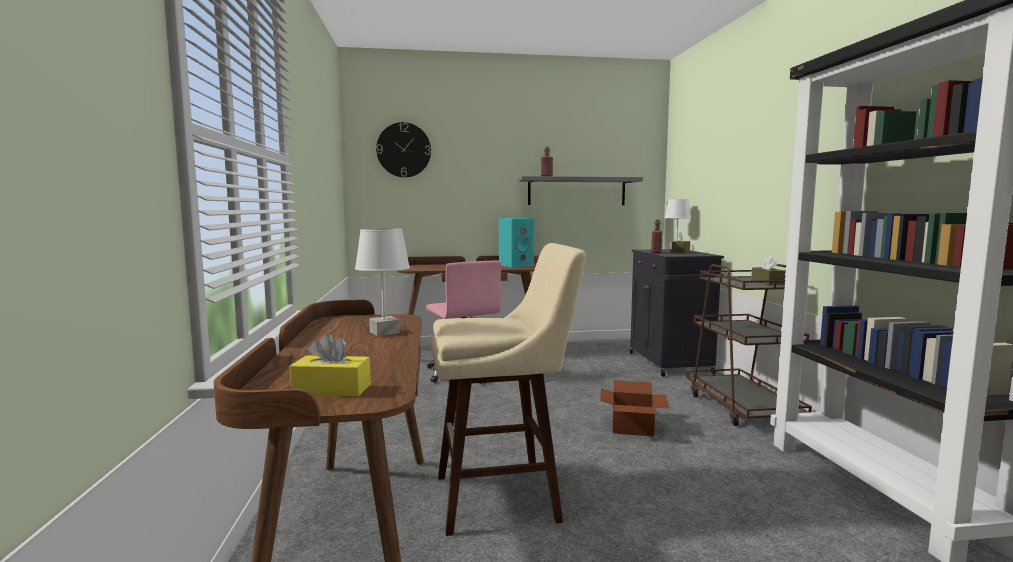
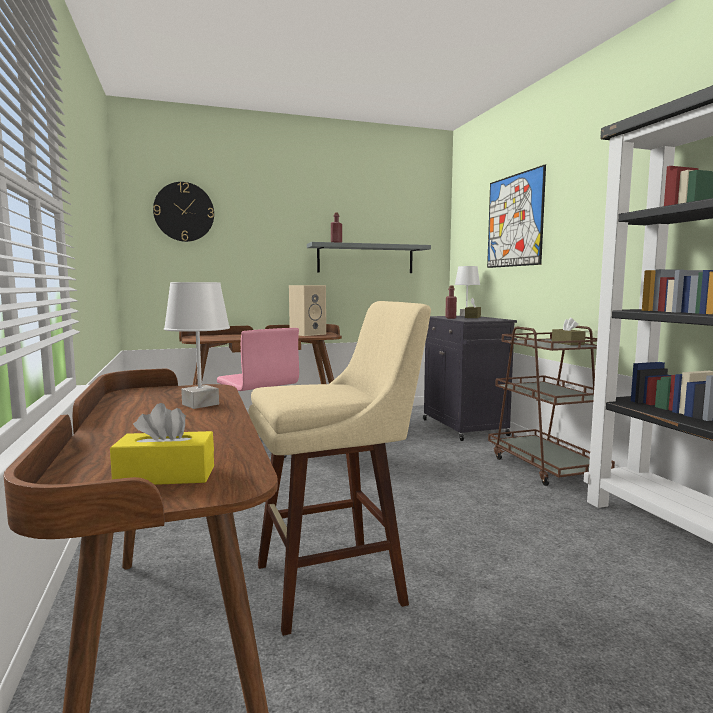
camera: 10 degrees left, 0 degrees up
turquoise speaker [499,218,534,267] -> beige speaker [289,285,326,336]
cardboard box [600,380,669,437] -> none
none -> picture [487,165,546,268]

